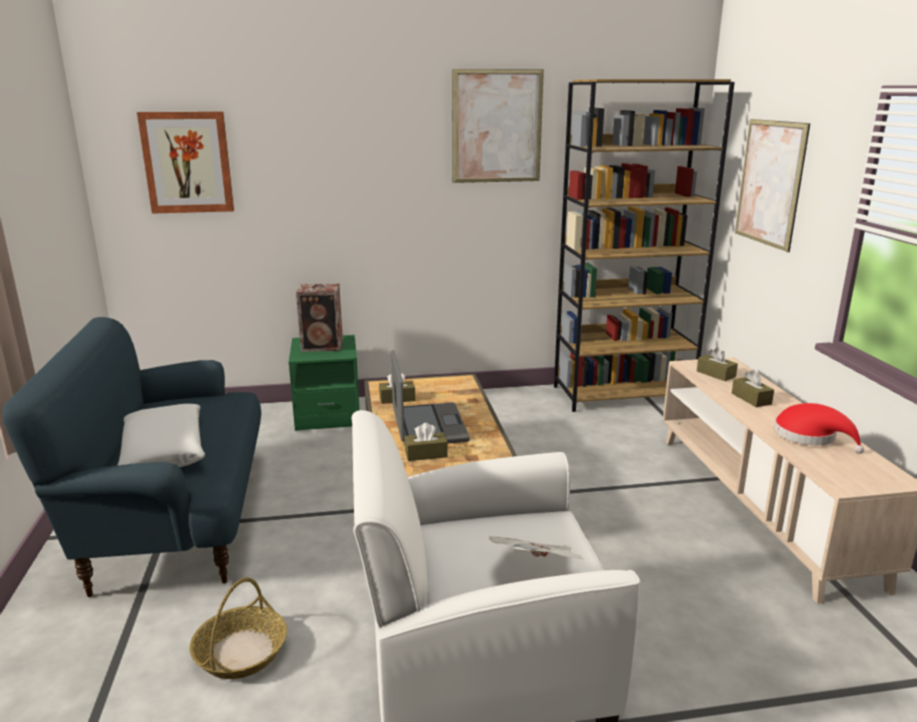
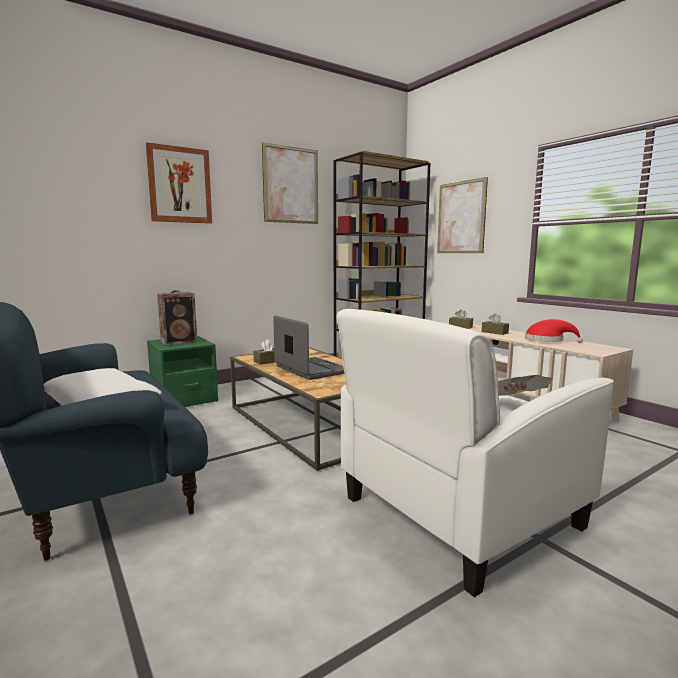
camera: 25 degrees left, 10 degrees down
picture [137,112,234,214] -> picture moved to [146,142,212,224]
basket [189,578,287,679] -> none
brown tissue box [405,423,448,461] -> none

